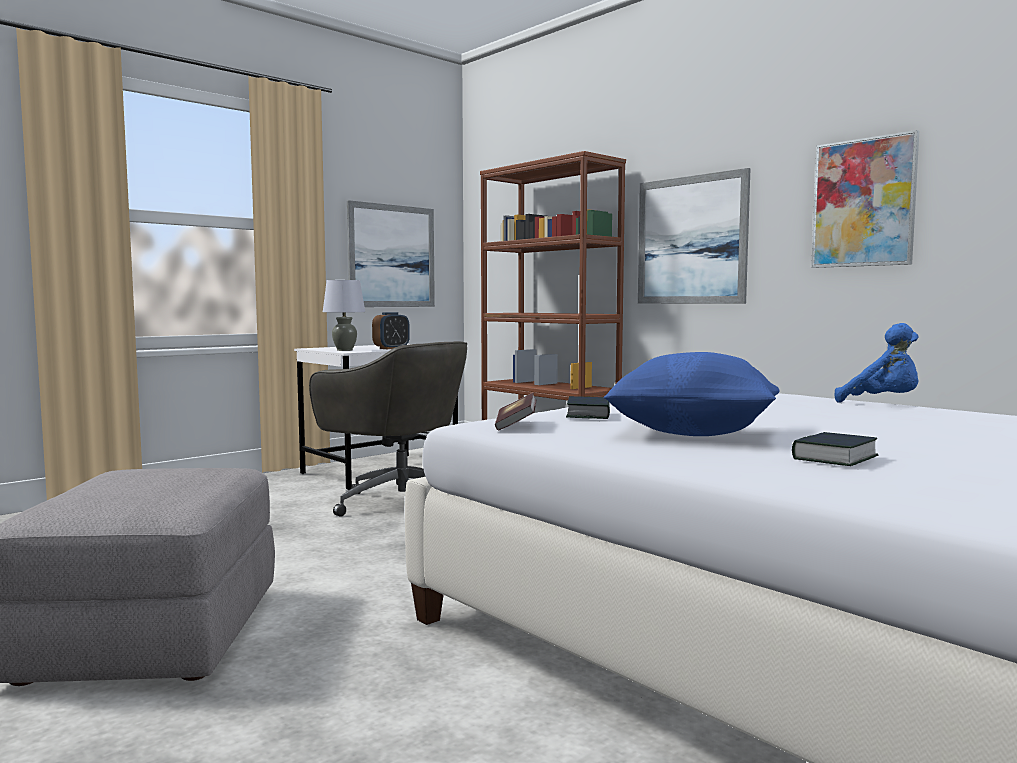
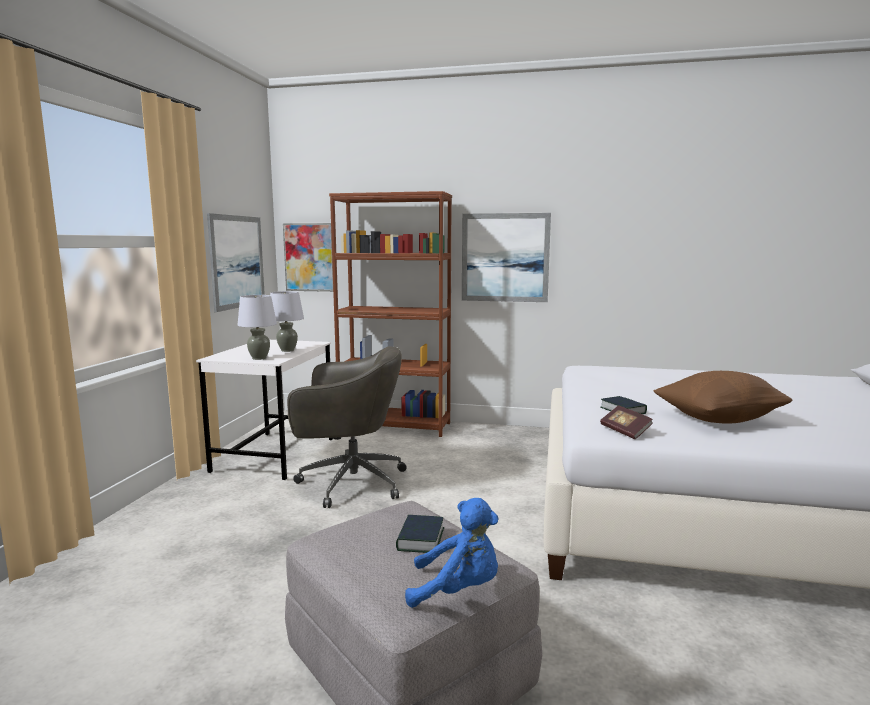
camera: 35 degrees left, 5 degrees up
alarm clock [372,312,410,349] -> grey table lamp [270,291,304,352]
blue pillow [603,352,780,436] -> brown pillow [653,371,792,424]
book [792,432,878,466] -> book moved to [396,515,444,553]
picture [811,130,919,268] -> picture moved to [283,223,333,292]
blue plush toy [835,323,919,403] -> blue plush toy moved to [405,498,499,608]

